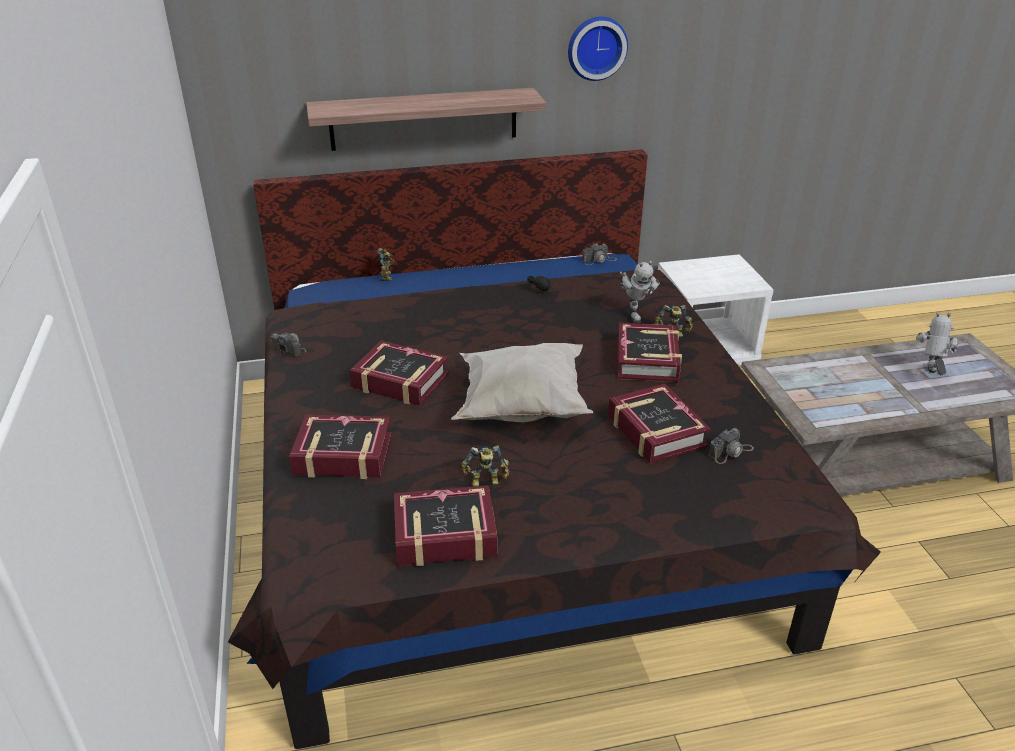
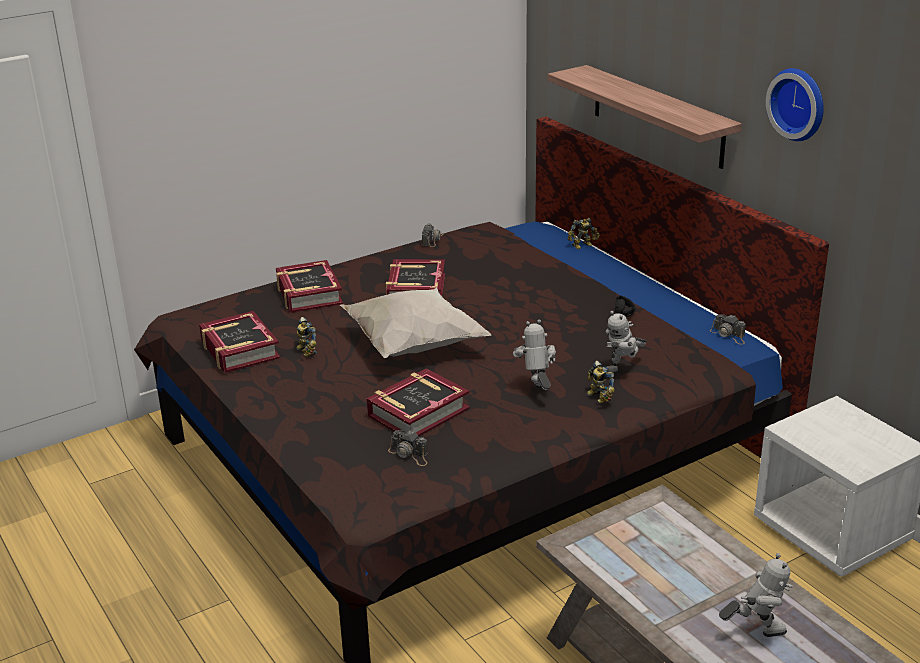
camera: 70 degrees right, 5 degrees down
book [618,323,682,382] -> toy robot [513,319,556,390]

